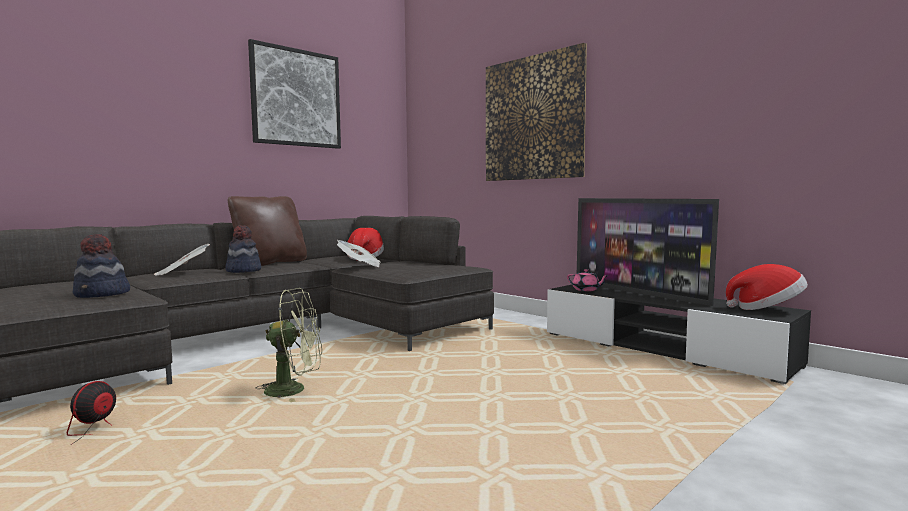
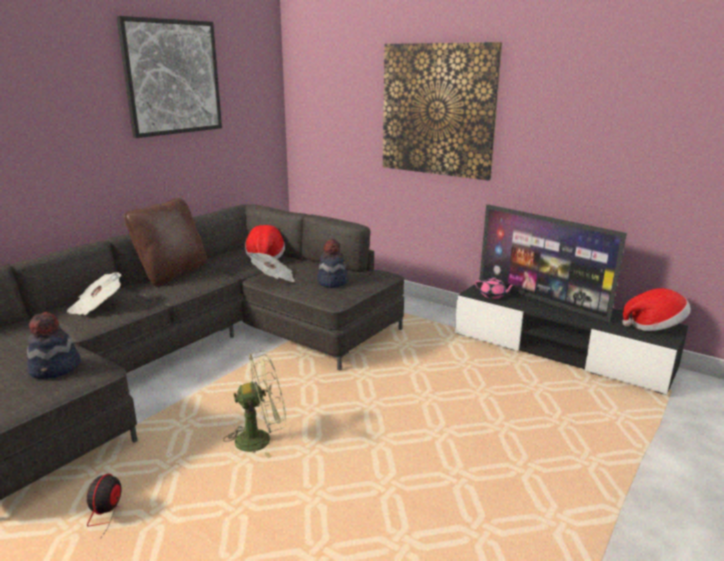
camera: 10 degrees left, 15 degrees up
hat [226,225,261,273] -> hat moved to [317,239,348,288]

